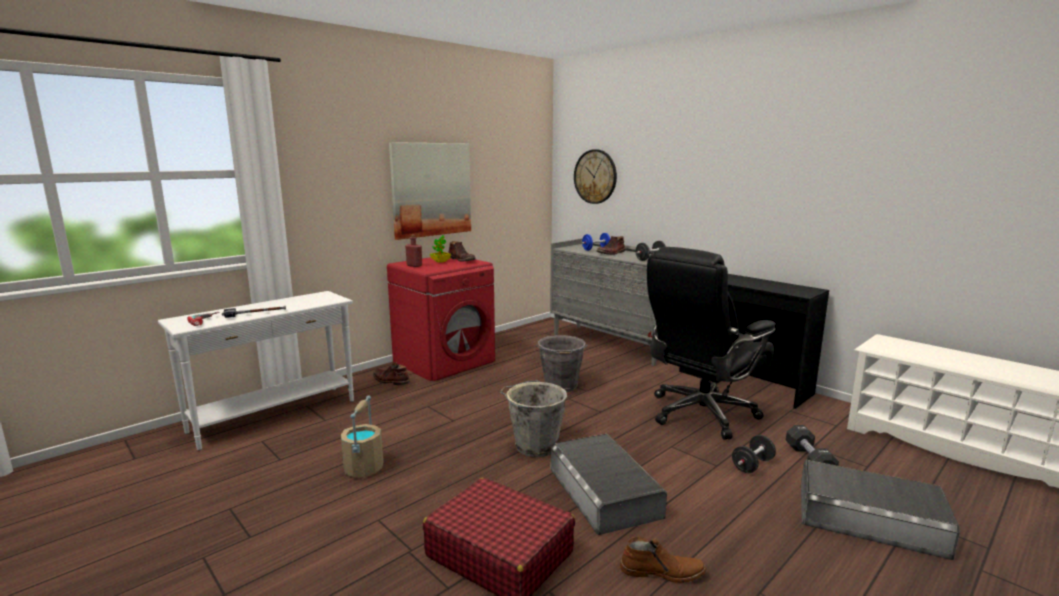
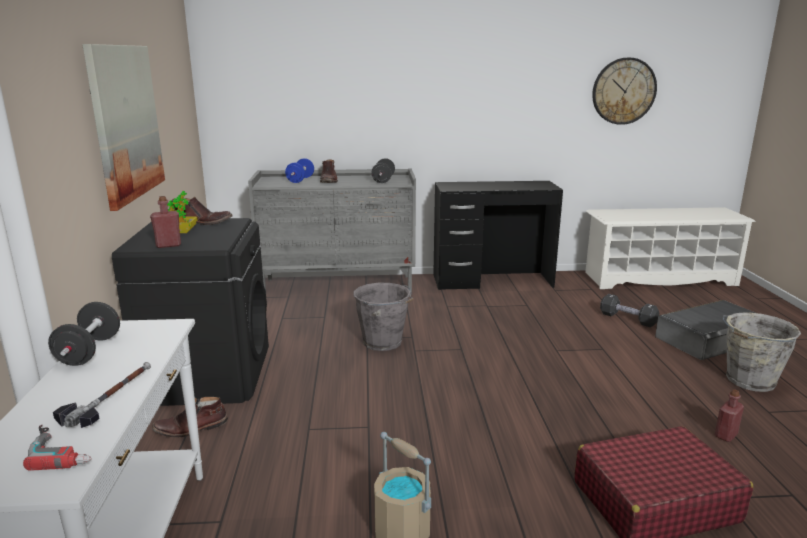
camera: 50 degrees left, 5 degrees up
red washing machine [387,257,495,381] -> black washing machine [112,218,269,406]
grey bucket [500,380,567,457] -> grey bucket moved to [723,312,801,392]
grey storage box [551,434,667,535] -> none
wall clock [574,149,617,204] -> wall clock moved to [592,58,657,125]
brown boot [620,537,707,583] -> red bottle [715,389,744,442]
black office chair [647,247,776,440] -> none
black dumbbell [732,435,776,473] -> black dumbbell moved to [48,302,120,366]

